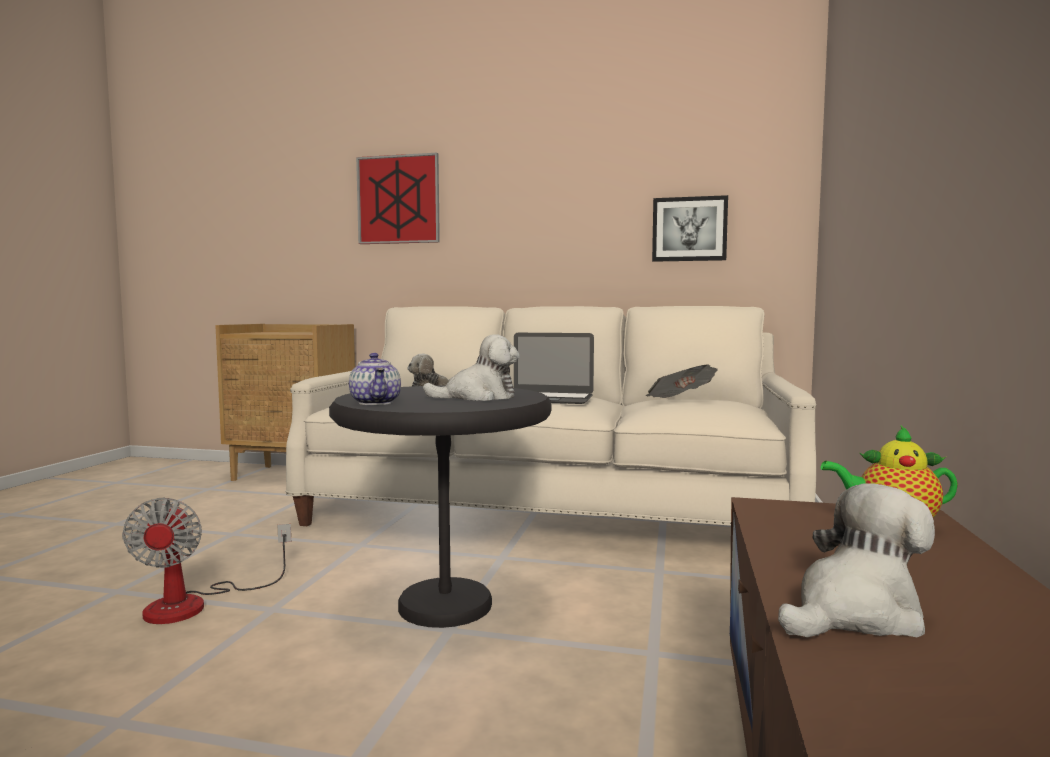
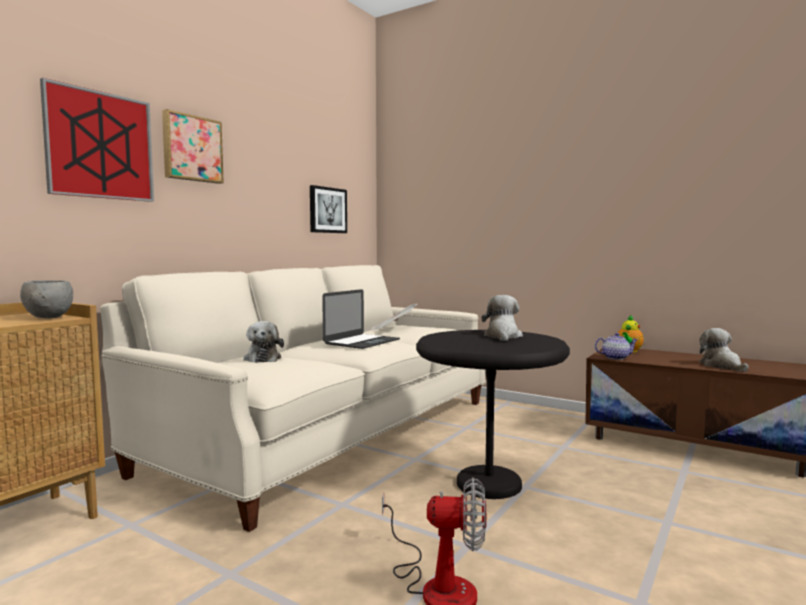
camera: 70 degrees left, 0 degrees up
teapot [349,353,401,405] -> teapot moved to [595,333,638,360]
none -> grey bowl [20,280,73,318]
none -> picture [162,109,224,184]

